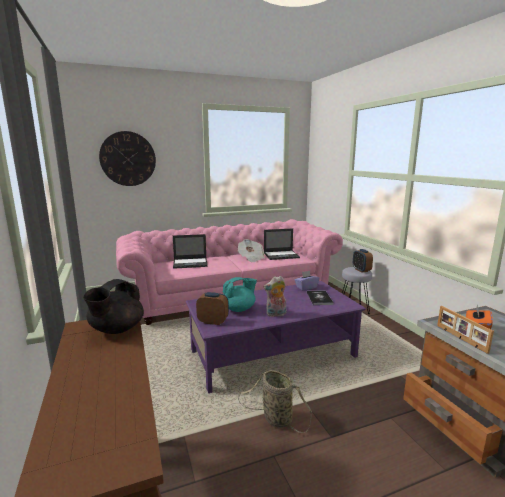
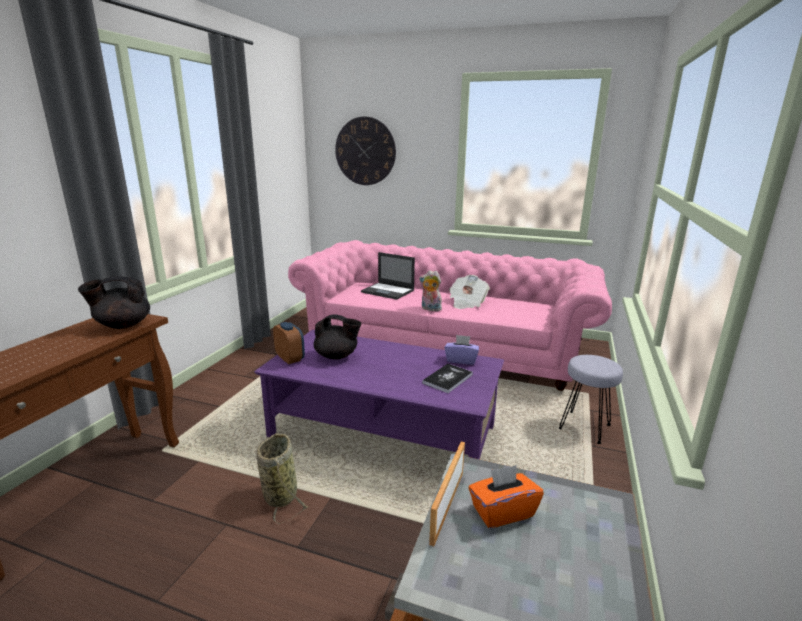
camera: 40 degrees right, 5 degrees up
turquoise teapot [223,277,257,312] -> black teapot [314,314,361,360]
laptop [264,228,300,260] -> none
plush toy [264,276,286,317] -> plush toy moved to [419,270,442,311]
alarm clock [353,249,373,273] -> none

